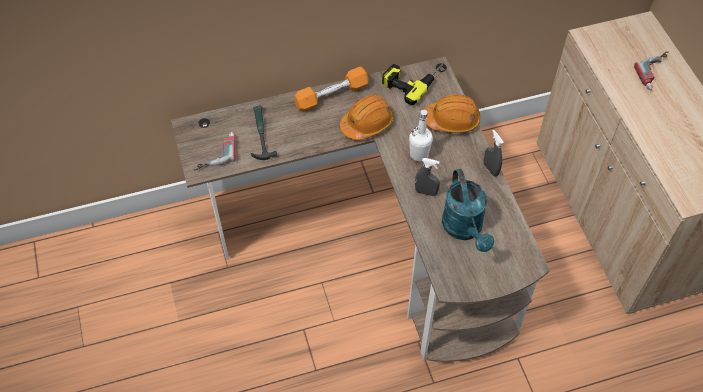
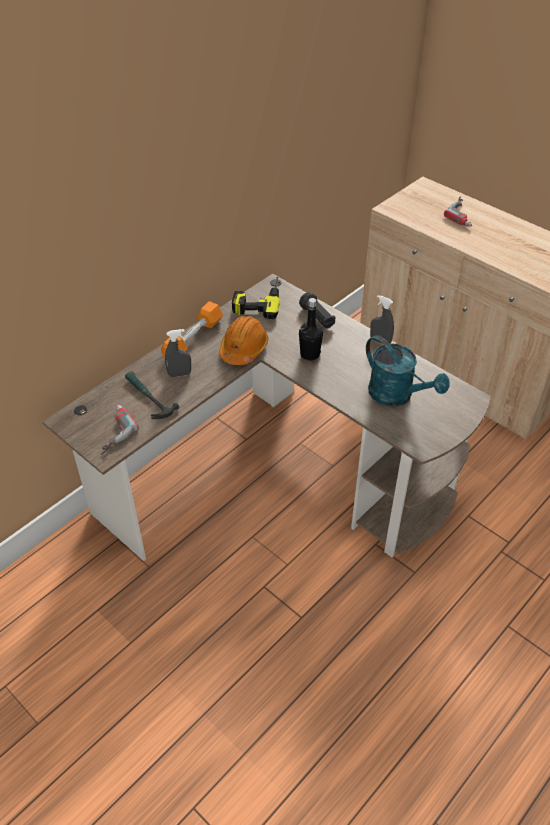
camera: 30 degrees left, 10 degrees down
white bottle [409,110,433,161] -> black bottle [299,298,323,360]
grey spray bottle [415,158,440,196] -> grey spray bottle moved to [165,329,191,377]
orange hard hat [425,94,481,133] -> black flashlight [299,292,335,328]

